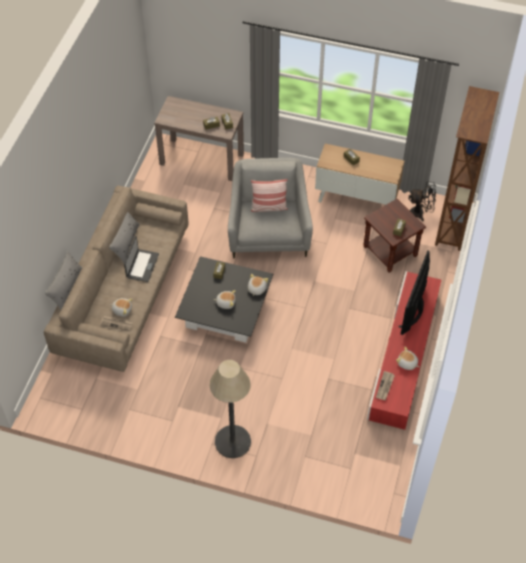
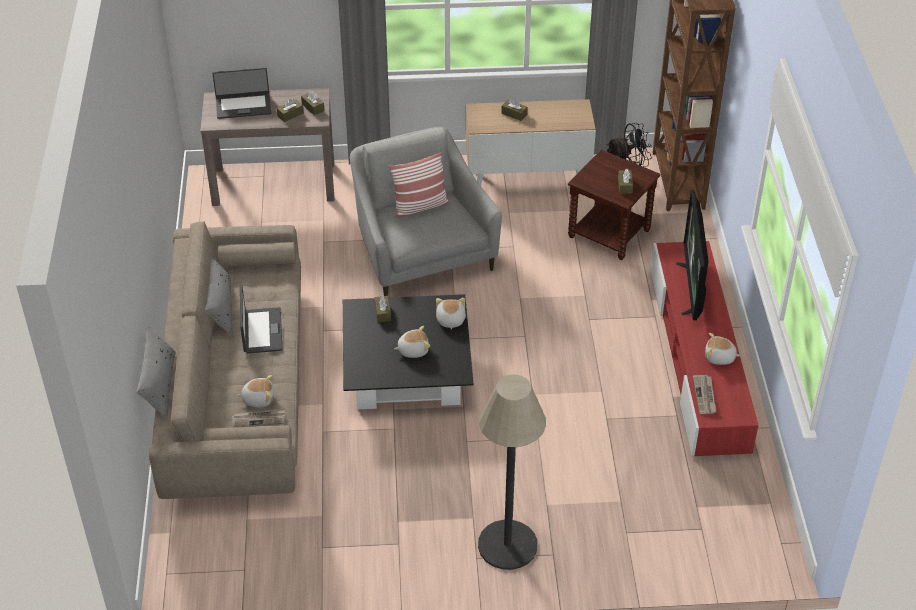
camera: 20 degrees left, 10 degrees down
none -> laptop [212,67,271,119]

